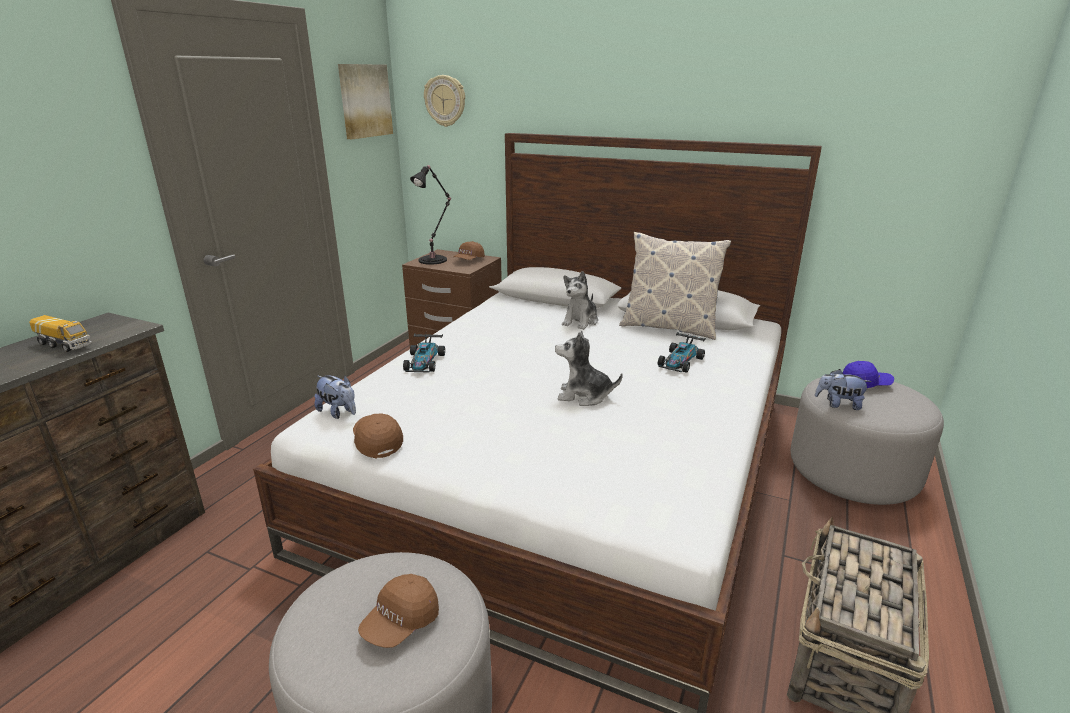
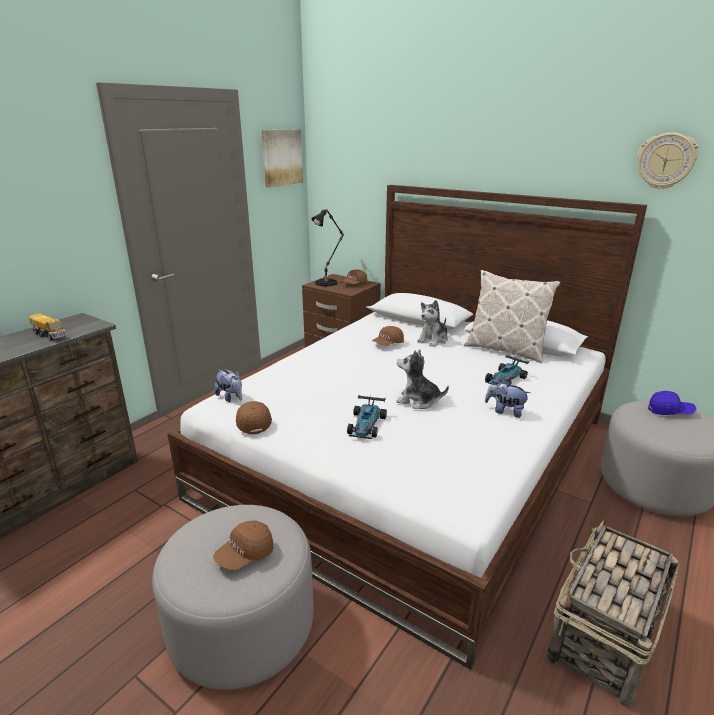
camera: 10 degrees right, 0 degrees up
toy car [403,334,445,373] -> toy car moved to [347,395,387,439]
wall clock [424,75,465,127] -> wall clock moved to [637,133,698,189]
plush toy [815,369,871,410] -> plush toy moved to [485,380,530,418]
none -> brown cap [372,326,404,346]

